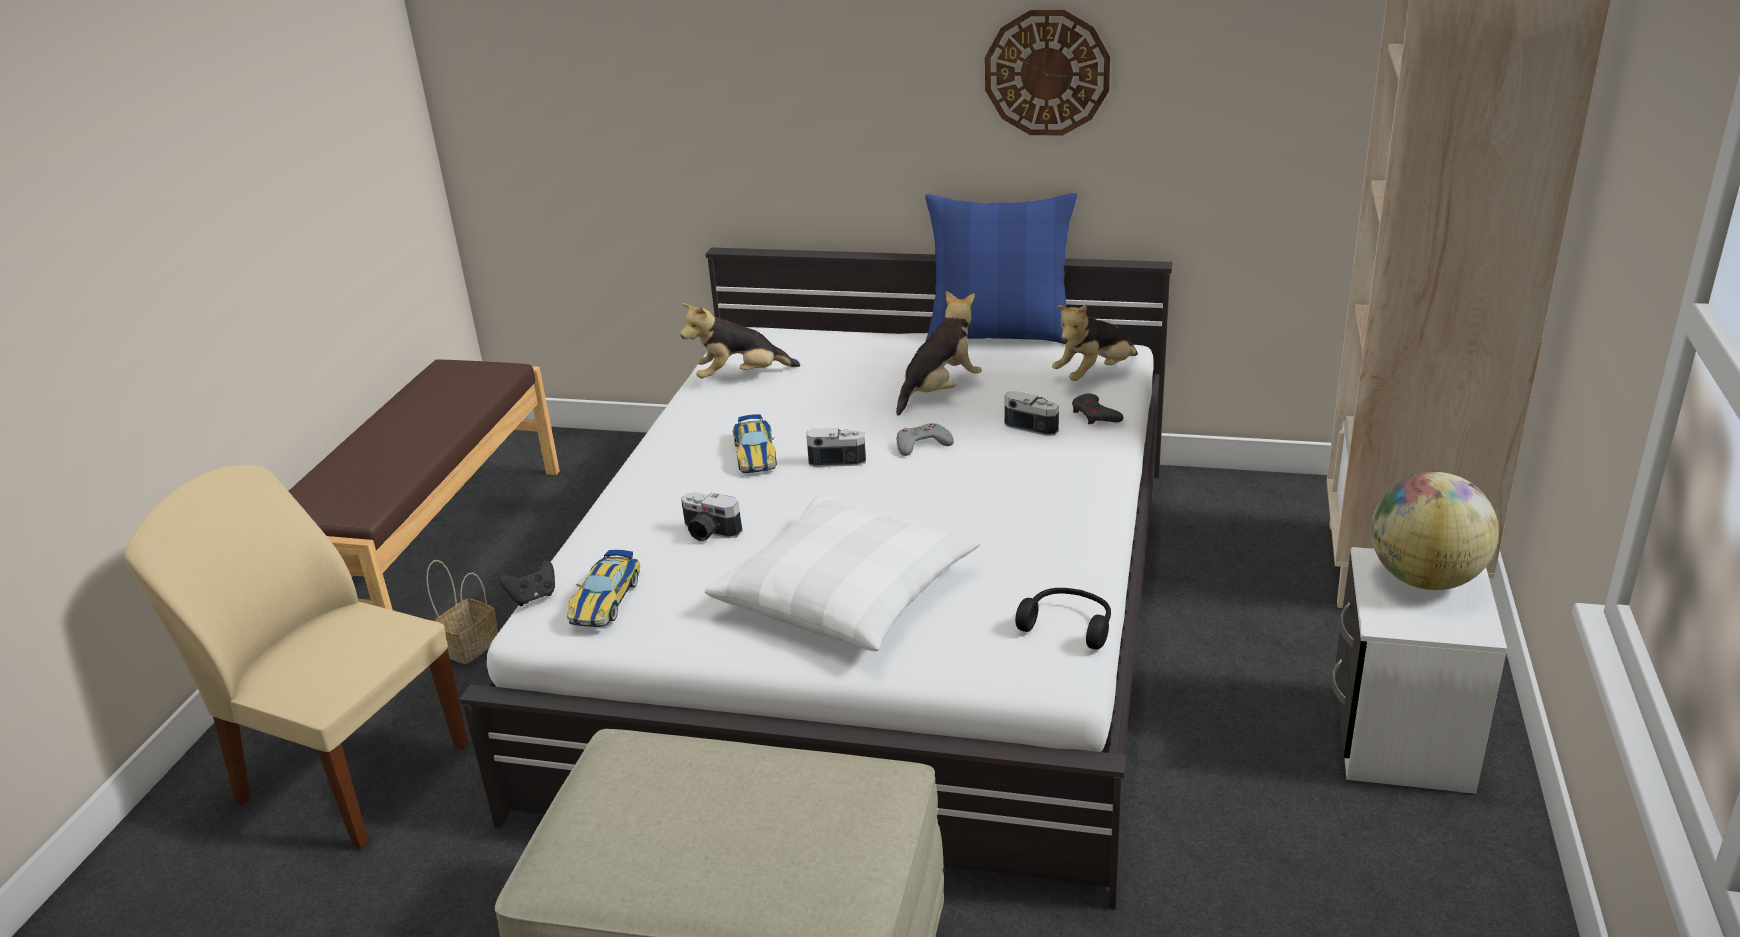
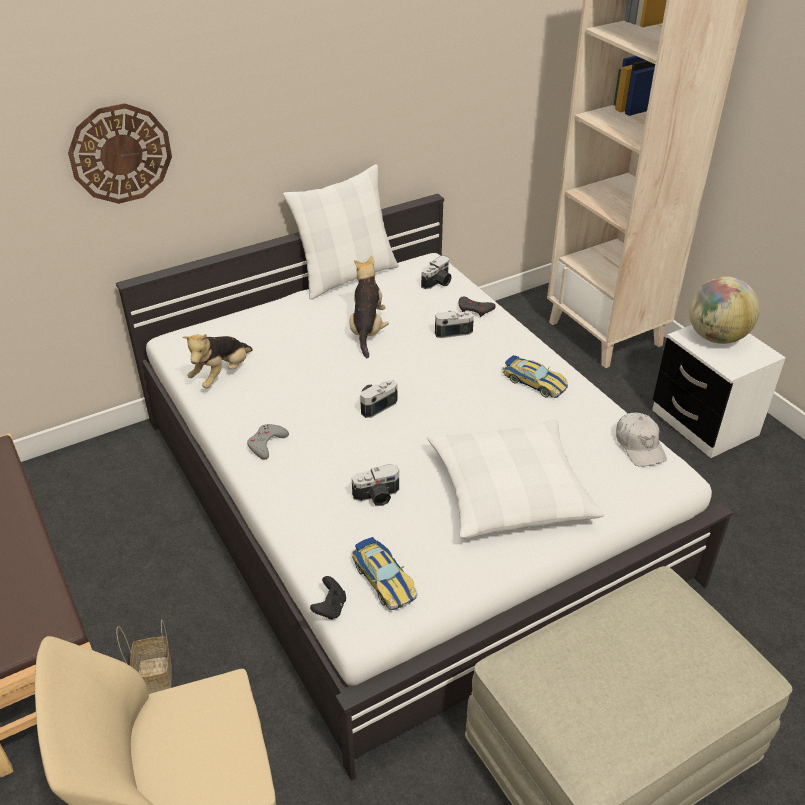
camera: 45 degrees left, 10 degrees up
toy car [733,414,777,473] -> toy car moved to [503,355,568,398]
grey game controller [897,423,954,456] -> grey game controller moved to [247,424,289,460]
blue pillow [925,193,1077,344] -> white pillow [283,164,399,300]
wall clock [985,10,1110,136] -> wall clock moved to [68,103,172,204]
black headphones [1015,588,1111,650] -> white cap [616,413,667,467]
plush toy [1052,304,1138,381] -> camera [421,256,452,289]

